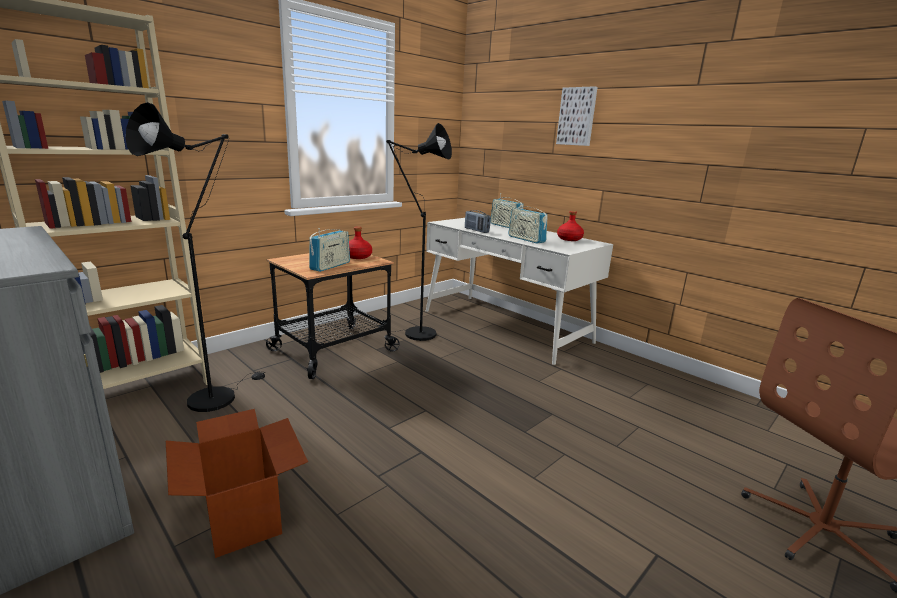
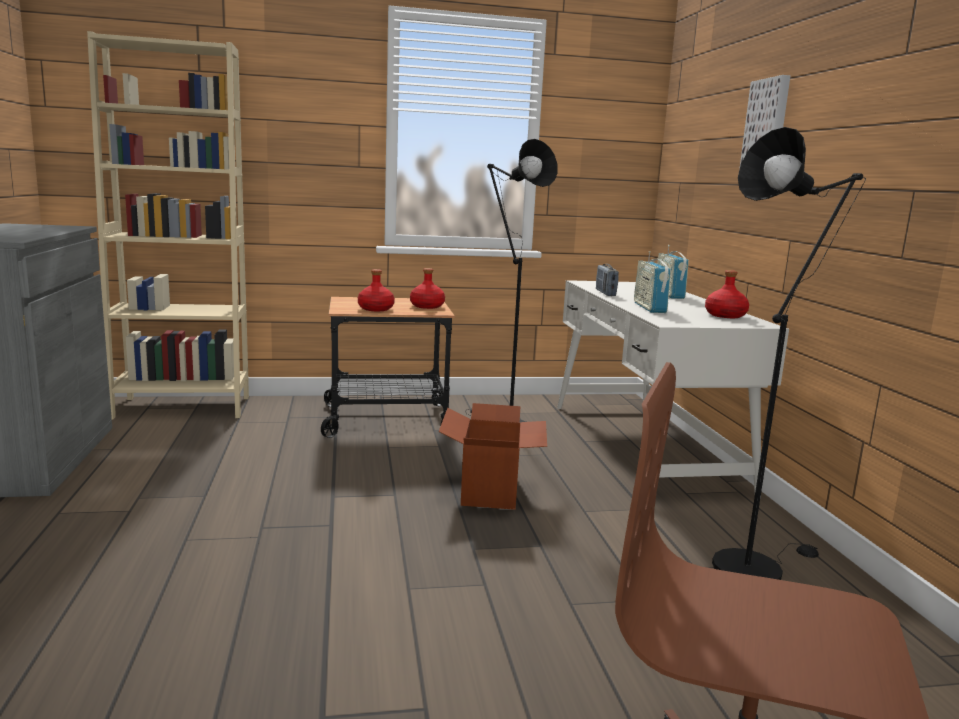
camera: 35 degrees right, 5 degrees down
black floor lamp [126,102,265,412] -> black floor lamp moved to [712,127,866,580]
cardboard box [166,409,308,558] -> cardboard box moved to [439,403,547,510]
radio [309,228,350,272] -> red bottle [358,269,395,311]

